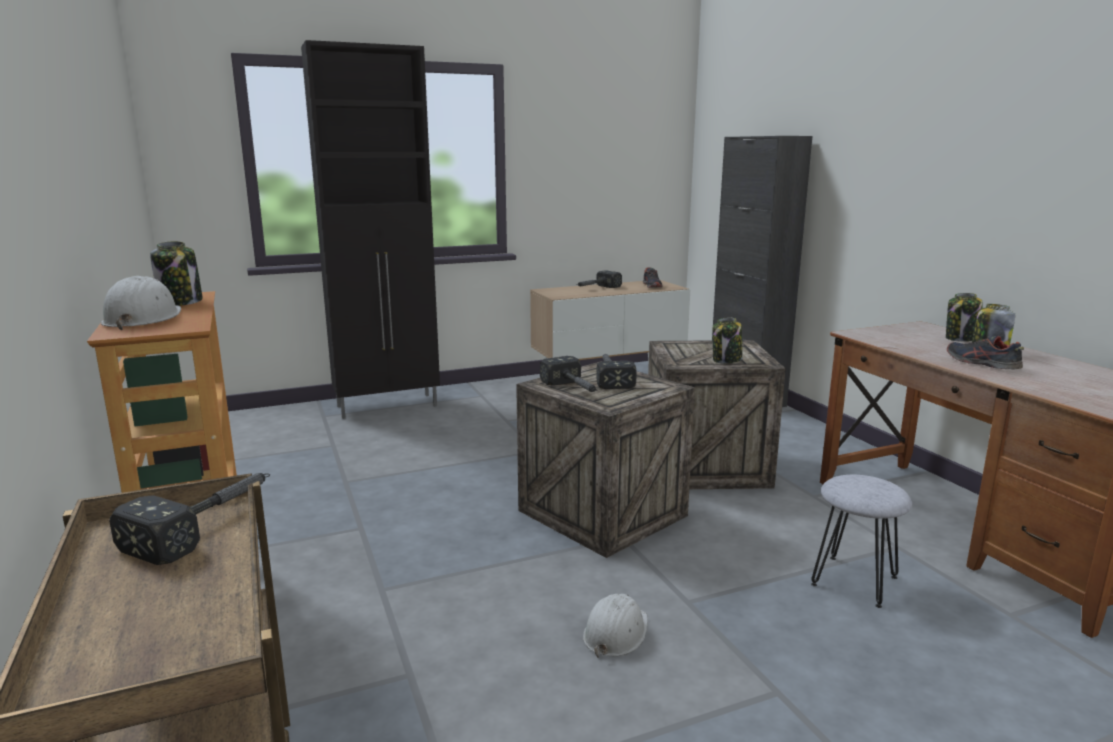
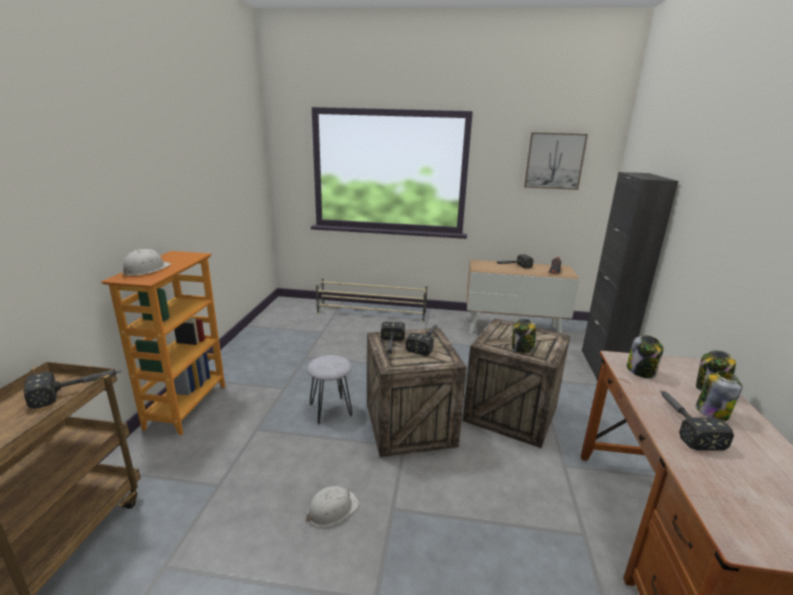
camera: 30 degrees right, 5 degrees up
jar [150,241,203,306] -> jar moved to [627,335,664,378]
black cabinet [301,40,440,419] -> beige shoe rack [316,277,427,323]
grey stool [811,475,912,608] -> grey stool moved to [307,355,352,424]
shoe [947,335,1024,370] -> hammer [660,391,734,451]
none -> picture [524,132,588,190]

